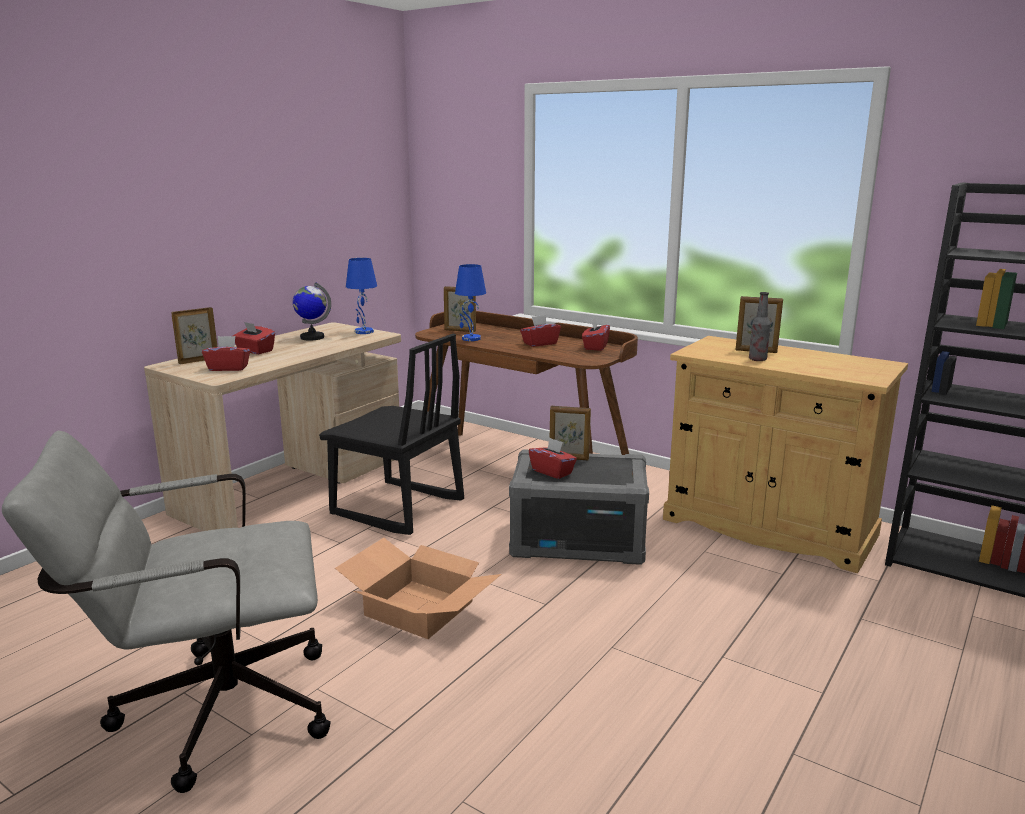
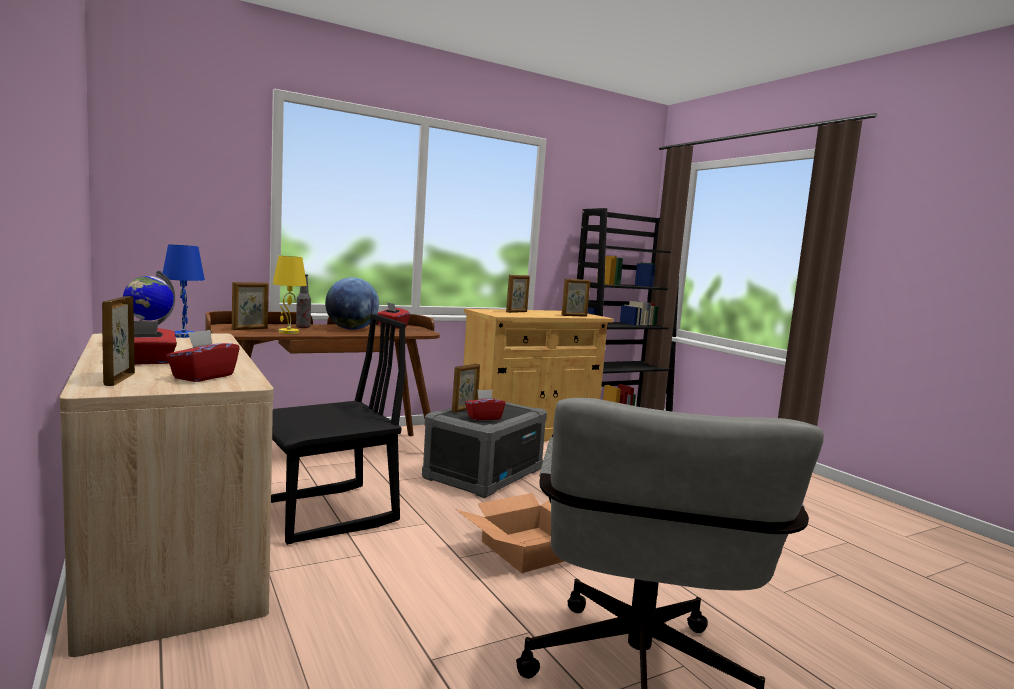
camera: 65 degrees left, 10 degrees down
blue table lamp [455,264,486,341] -> yellow table lamp [273,256,307,334]
red tissue box [520,315,561,347] -> globe [325,277,379,330]
bottle [749,292,770,361] -> bottle moved to [296,274,311,328]
none -> picture frame [561,279,590,317]

